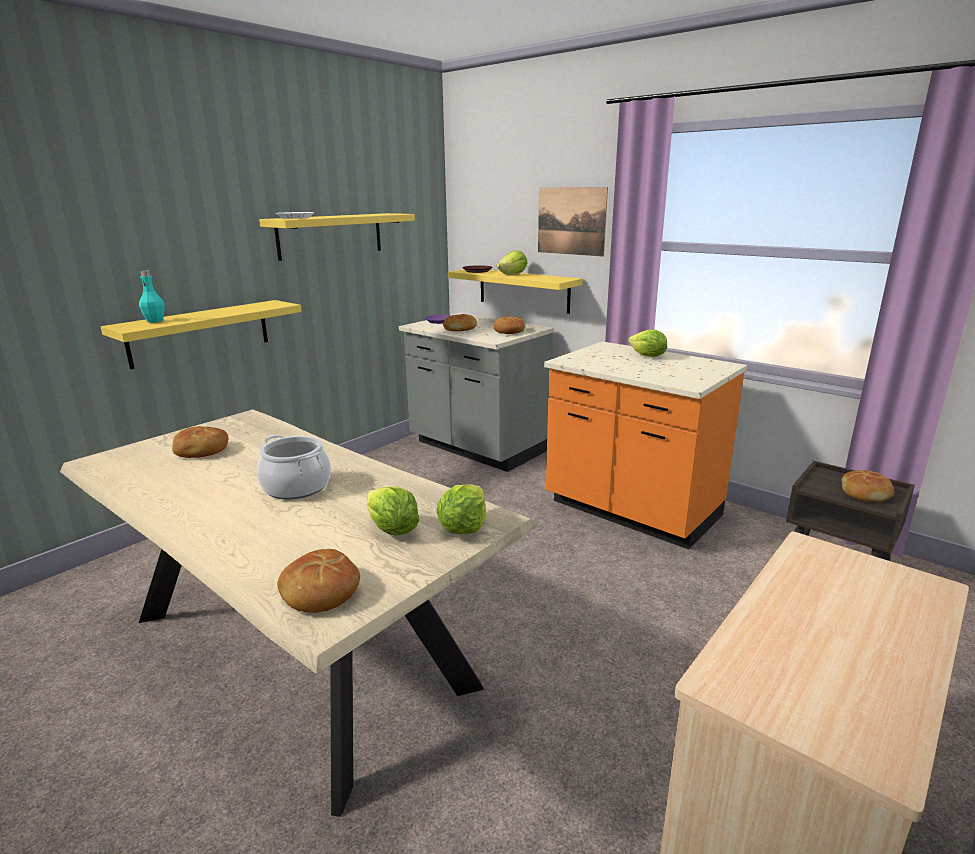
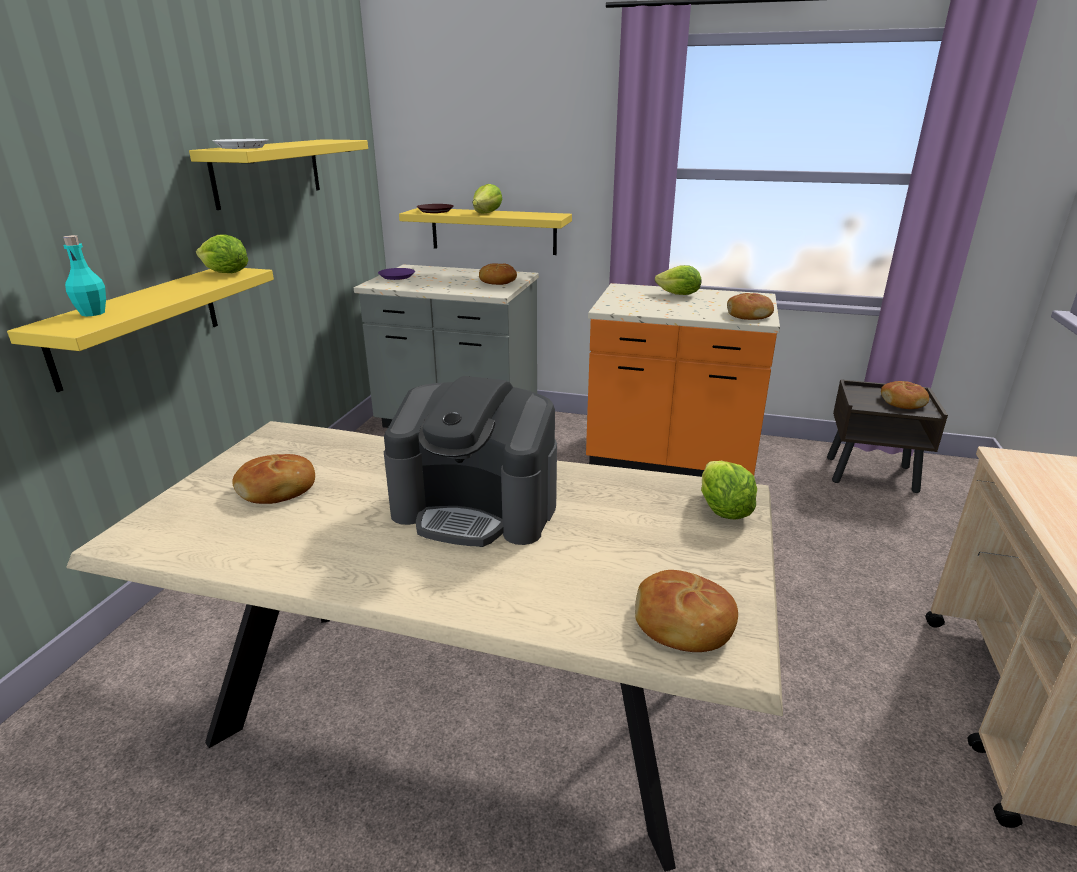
camera: 25 degrees left, 5 degrees up
cooking pot [257,435,331,499] -> coffee machine [384,376,557,547]
lettuce [367,487,419,536] -> lettuce moved to [196,234,248,273]
bread [443,314,477,331] -> bread moved to [727,293,774,320]
picture [538,187,608,257] -> none

